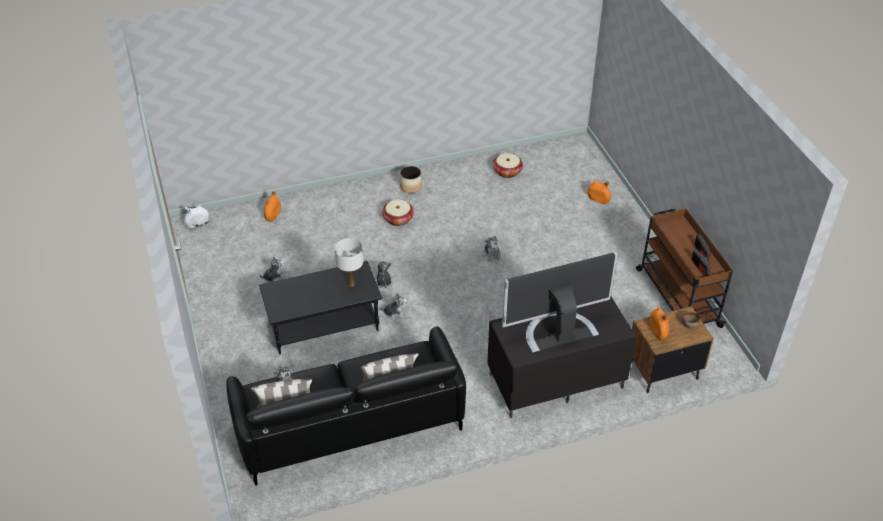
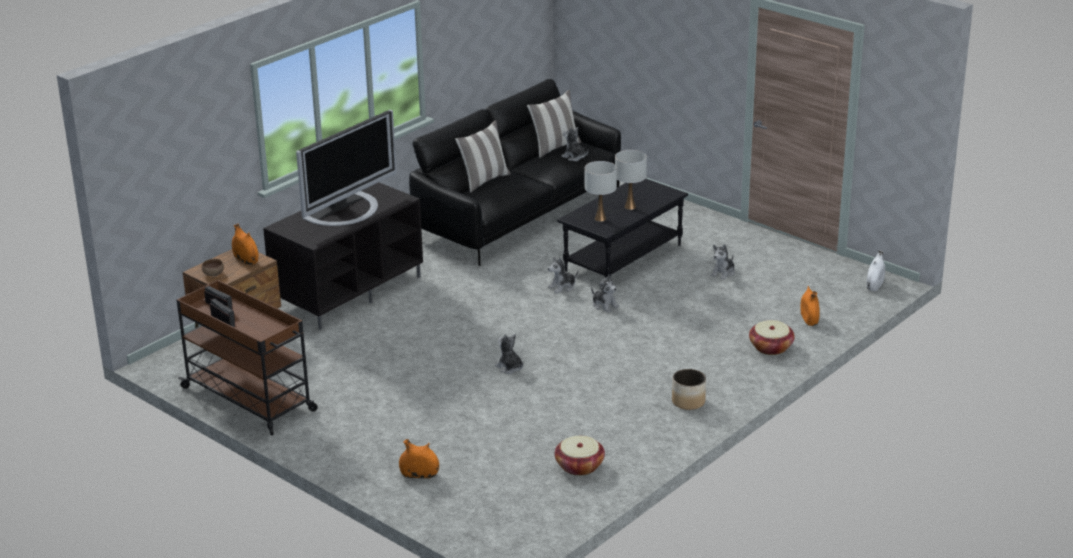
camera: 150 degrees right, 15 degrees down
basket [382,200,414,226] -> basket moved to [749,320,795,355]
none -> white table lamp [615,150,647,210]

